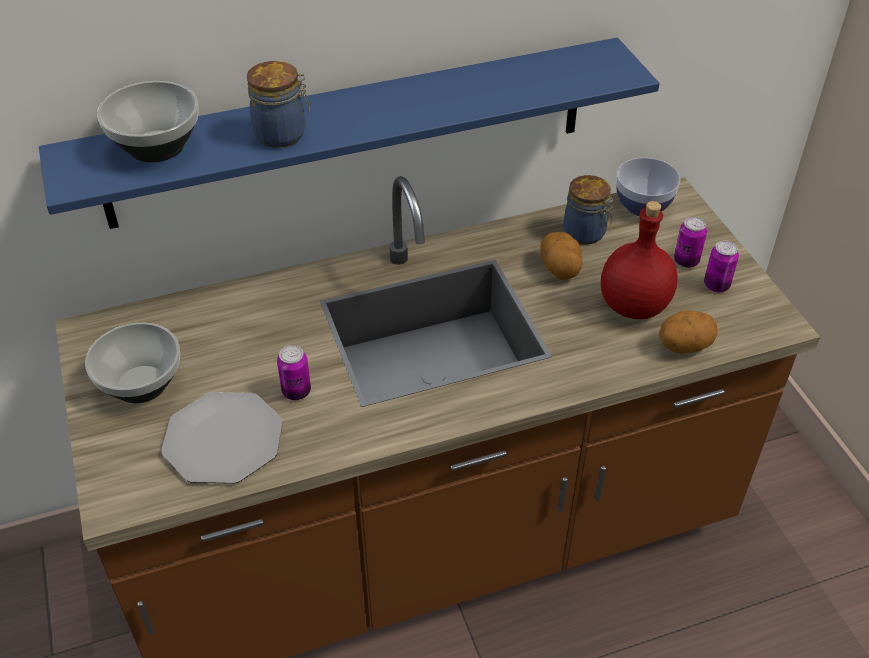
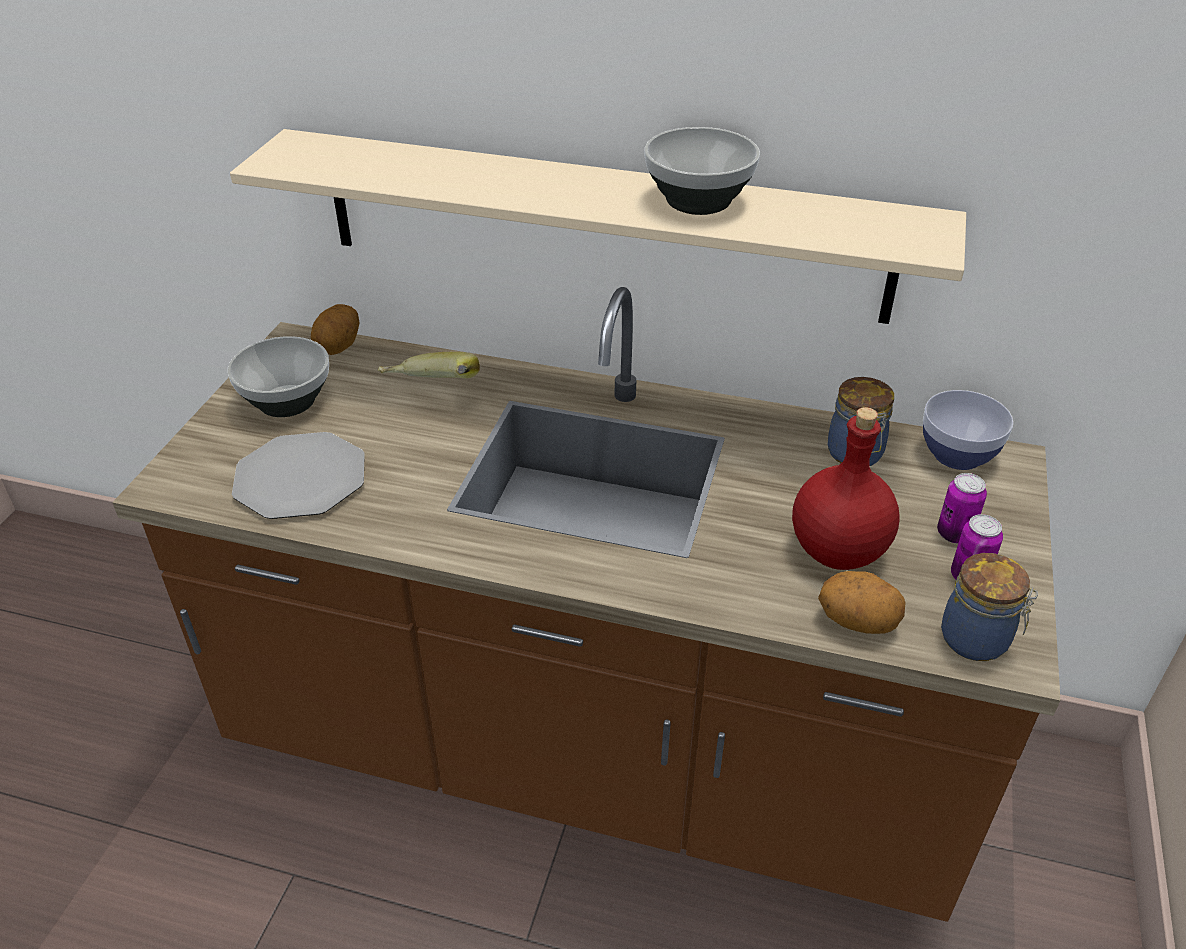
camera: 35 degrees right, 5 degrees down
blue shelf [39,38,660,229] -> beige shelf [230,129,966,324]
bowl [97,81,199,162] -> bowl moved to [644,127,760,215]
jar [247,61,310,148] -> jar moved to [941,553,1038,661]
can [277,345,311,400] -> none
potato [540,232,582,280] -> potato moved to [311,304,360,355]
none -> banana [378,352,480,378]

